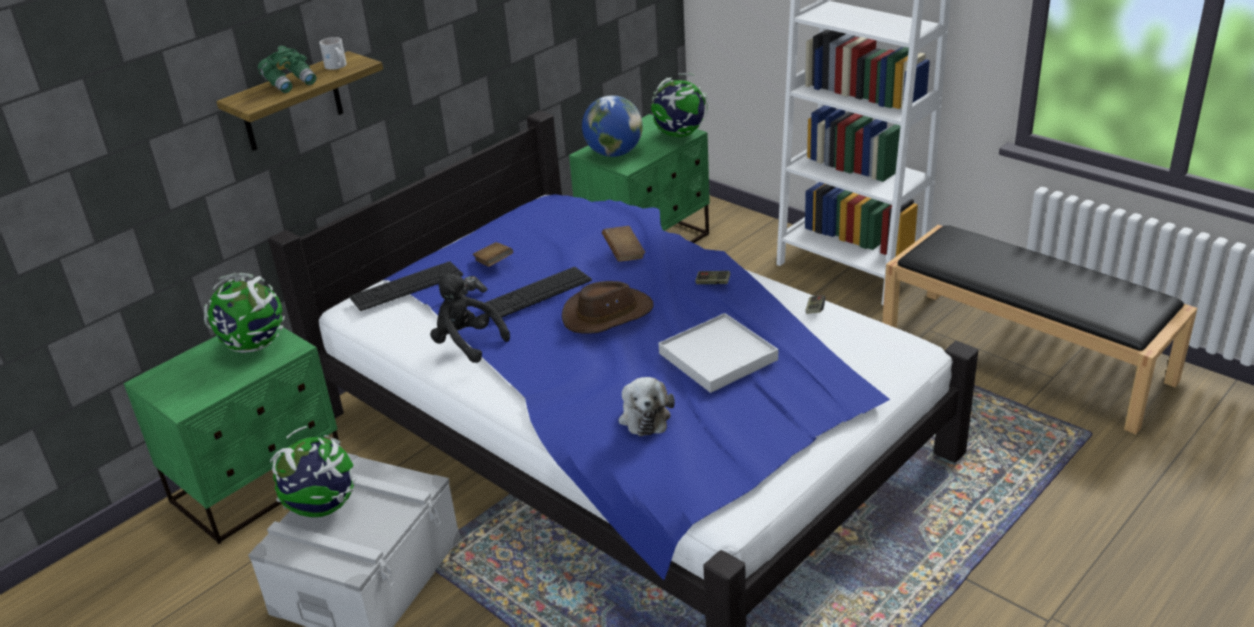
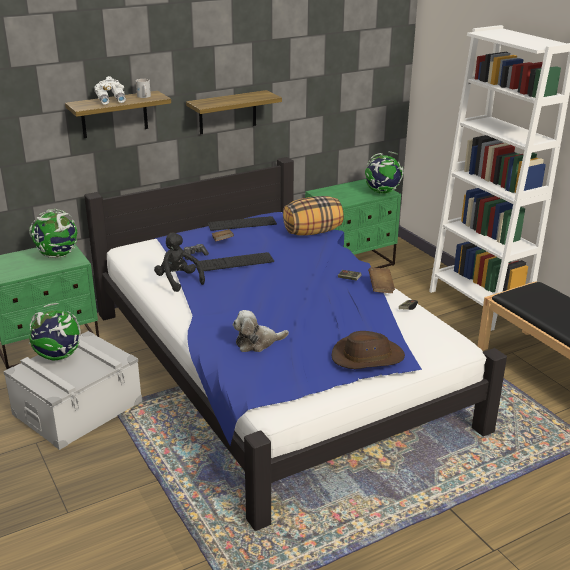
camera: 15 degrees right, 5 degrees down
green binoculars [258,46,317,93] -> white binoculars [94,76,126,105]
keyboard [349,261,463,311] -> keyboard moved to [208,216,277,231]
brown hat [562,281,654,334] -> brown hat moved to [332,331,405,369]
globe [582,95,643,157] -> none
brown book [602,226,645,262] -> brown book moved to [368,267,395,293]
plush toy [618,377,675,436] -> plush toy turned 60 degrees clockwise [233,310,289,352]
white tray [659,313,778,393] -> none
none -> shelf [186,90,282,134]
none -> pillow [283,196,344,236]

